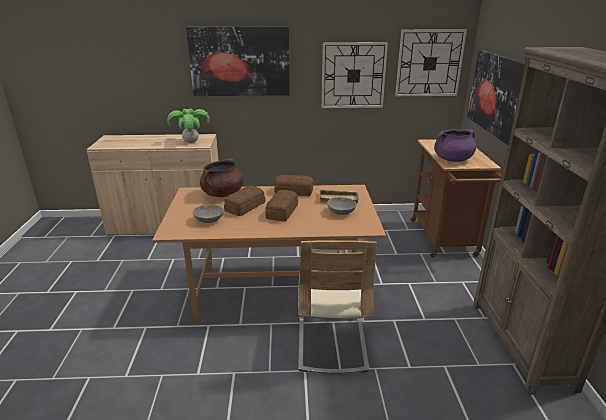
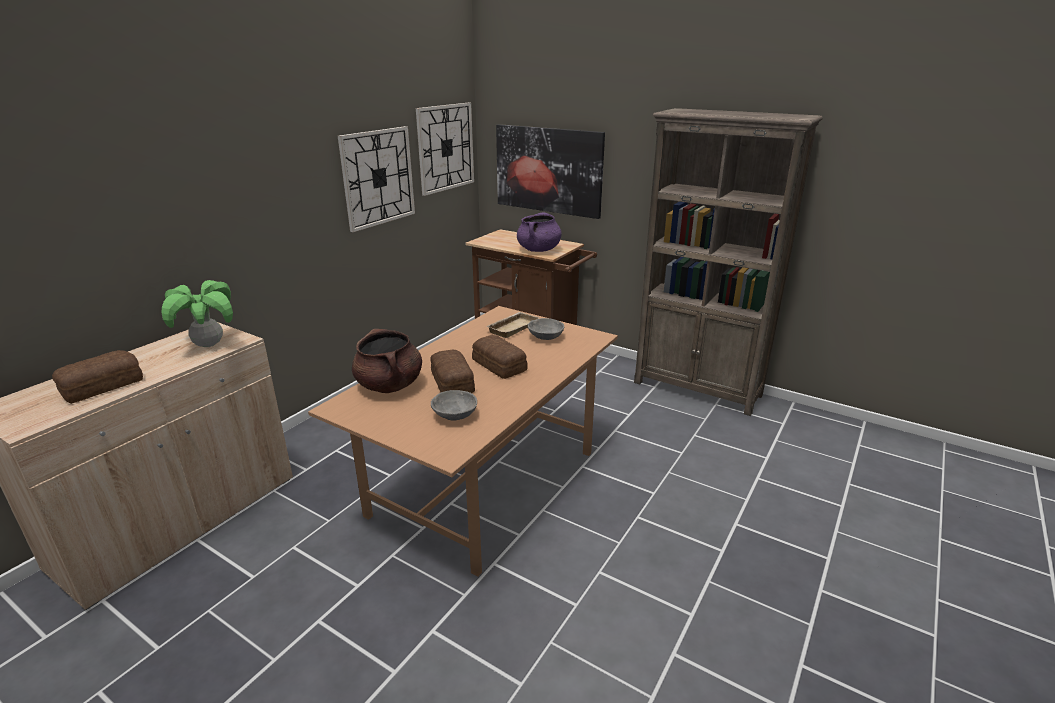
camera: 55 degrees left, 0 degrees up
picture [186,27,290,96] -> none
bread [274,175,314,196] -> bread moved to [52,350,143,404]
beige chair [298,240,377,374] -> none

